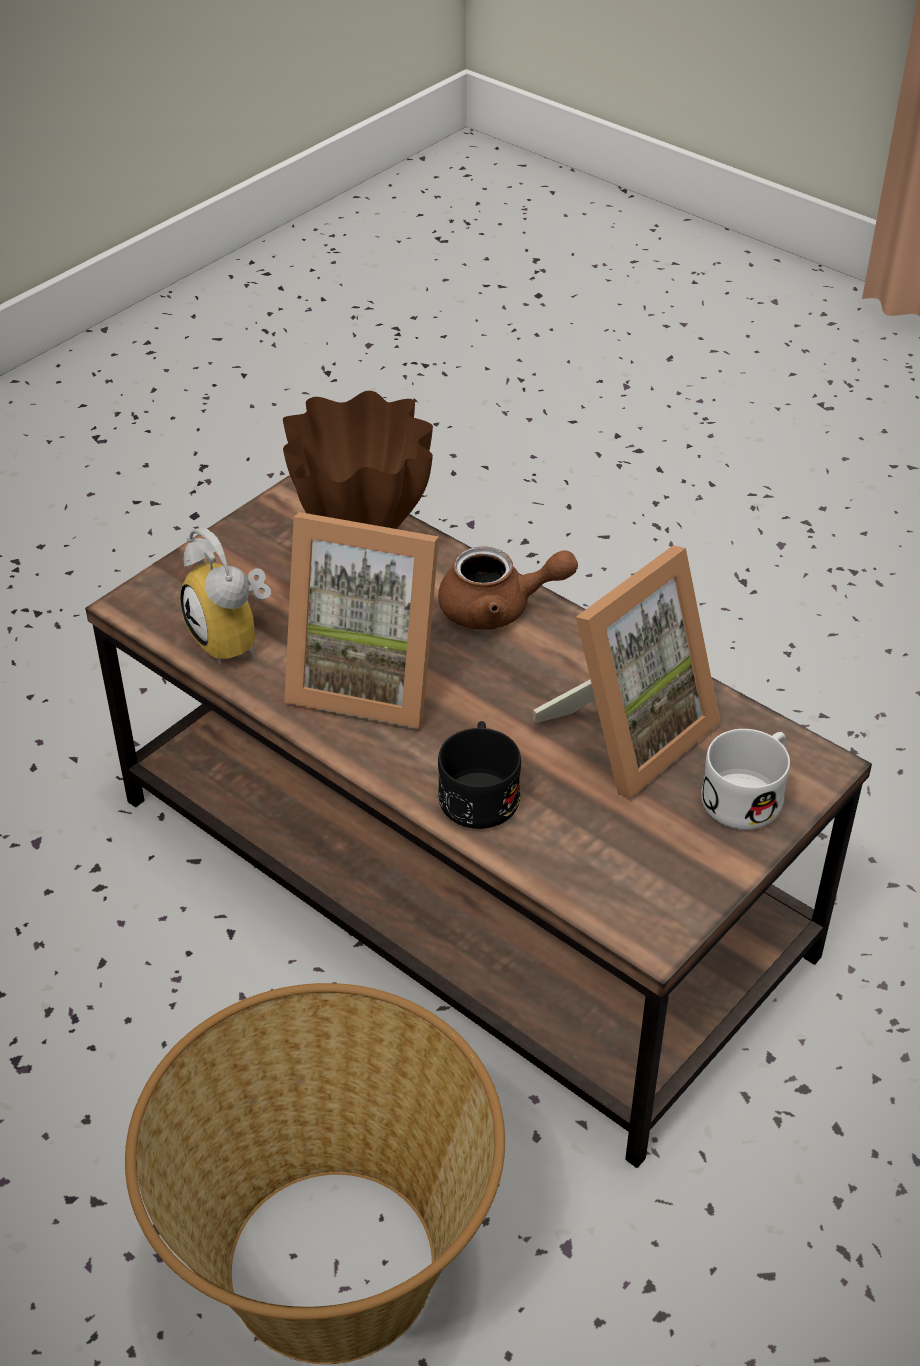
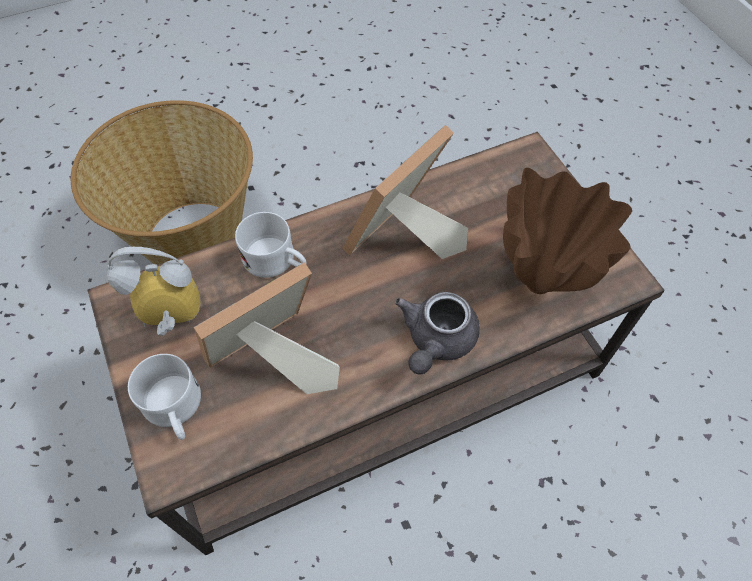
camera: 115 degrees right, 15 degrees up
alarm clock [180,528,271,664] -> alarm clock moved to [107,247,201,336]
brown teapot [438,546,578,630] -> grey teapot [395,292,480,375]
black mug [438,721,521,829] -> white mug [235,212,307,278]
picture frame [533,545,720,799] -> picture frame turned 75 degrees clockwise [194,262,340,394]

